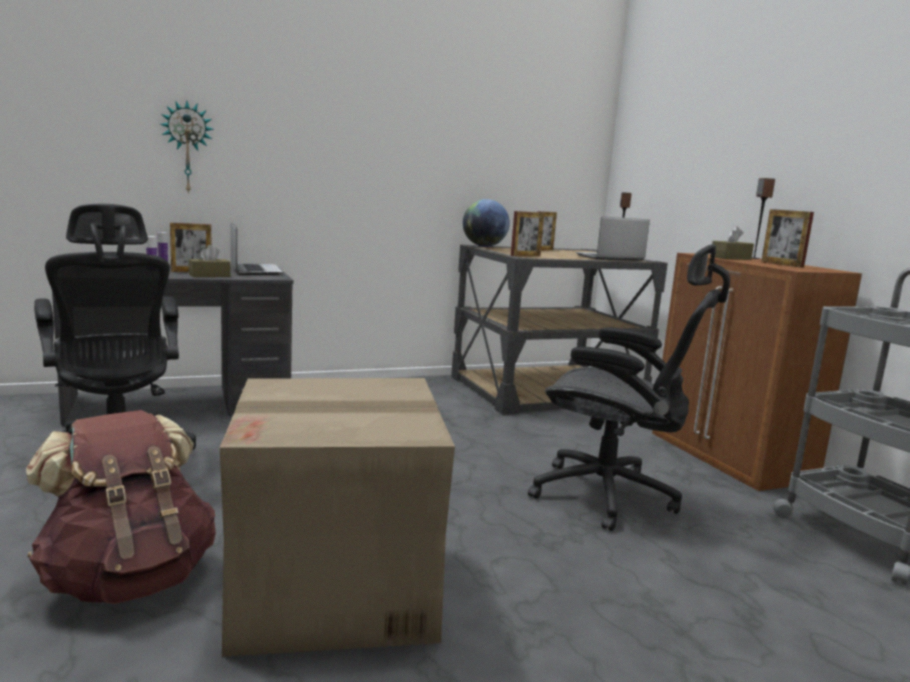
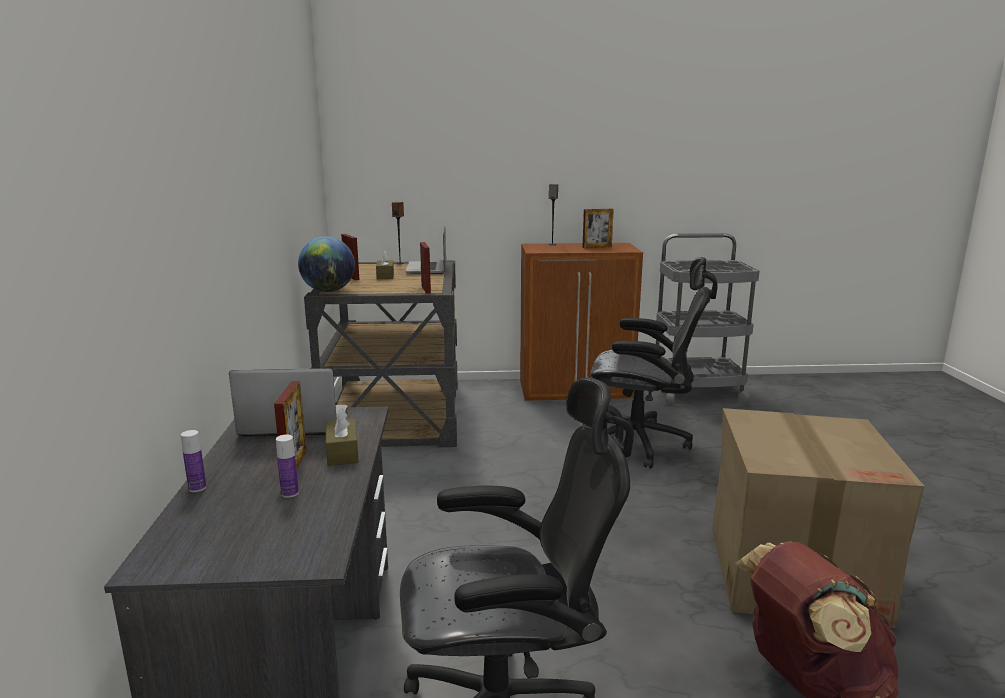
camera: 70 degrees left, 5 degrees up
wall clock [160,101,214,195] -> none
office chair [528,244,730,531] -> office chair turned 60 degrees clockwise [590,257,718,469]
brown tissue box [710,227,754,260] -> brown tissue box moved to [376,250,394,279]

